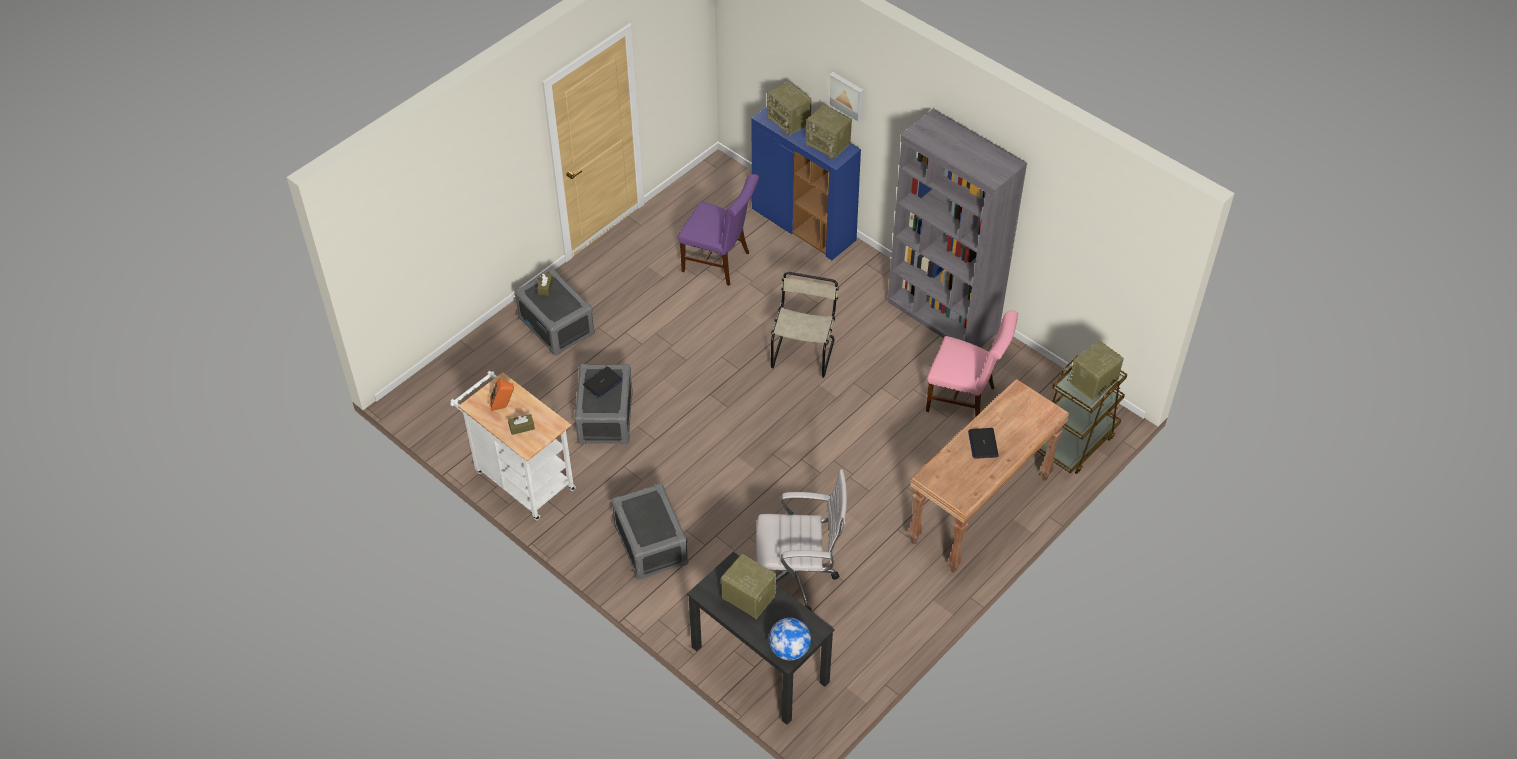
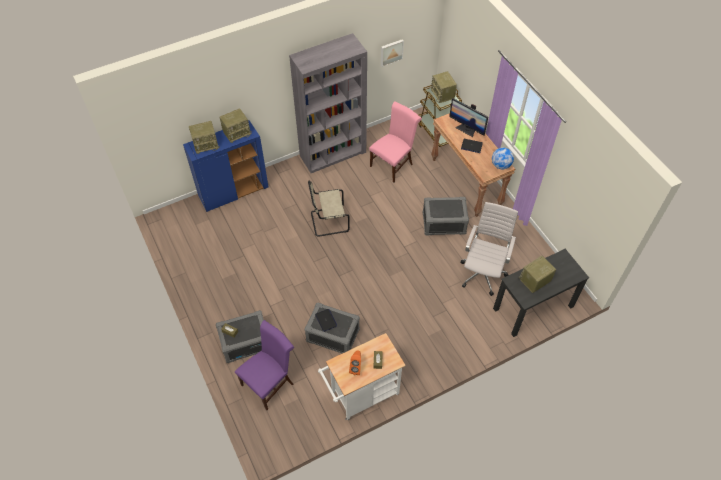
camera: 70 degrees left, 5 degrees up
grey storage box [611,483,688,580] -> grey storage box moved to [423,197,469,235]
purple chair [678,174,759,286] -> purple chair moved to [235,320,294,410]
globe [769,618,811,660] -> globe moved to [492,148,514,169]
beige chair [771,272,839,378] -> beige chair turned 45 degrees counterclockwise [308,180,350,237]
picture [828,72,864,123] -> picture moved to [381,39,404,67]
none -> monitor [449,98,488,137]

